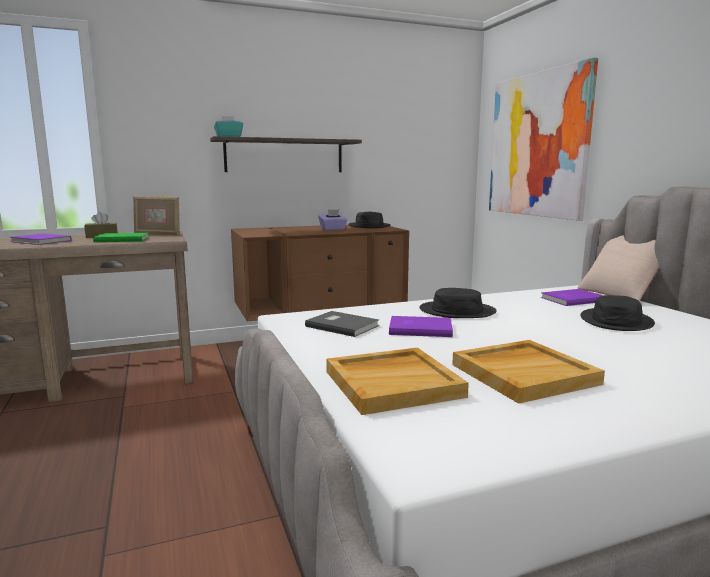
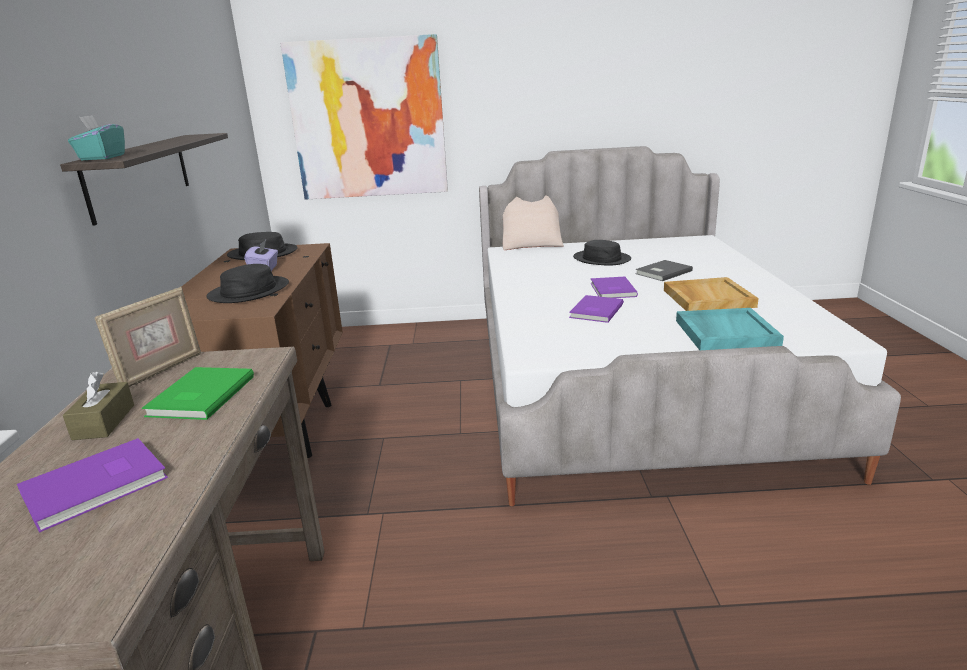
camera: 70 degrees left, 10 degrees up
grey book [305,311,379,337] -> grey book moved to [635,260,693,281]
beige tray [326,347,469,415] -> turquoise tray [676,308,784,350]
black hat [419,288,497,318] -> black hat moved to [206,264,289,303]
purple book [541,289,604,306] -> purple book moved to [591,277,638,298]

